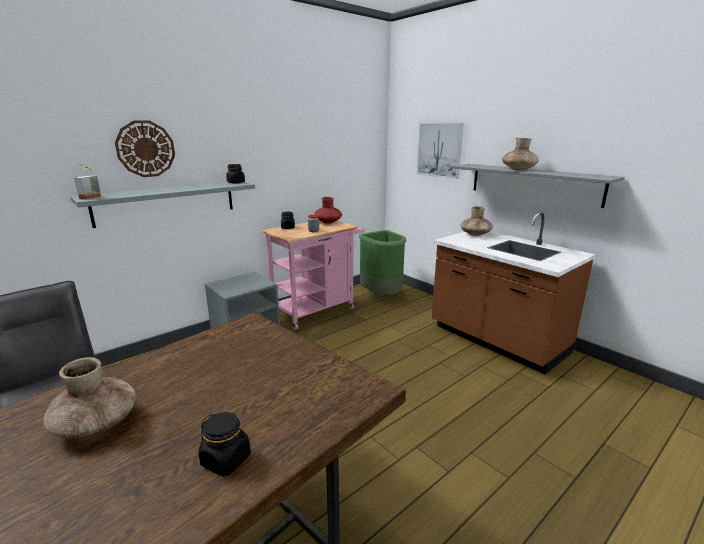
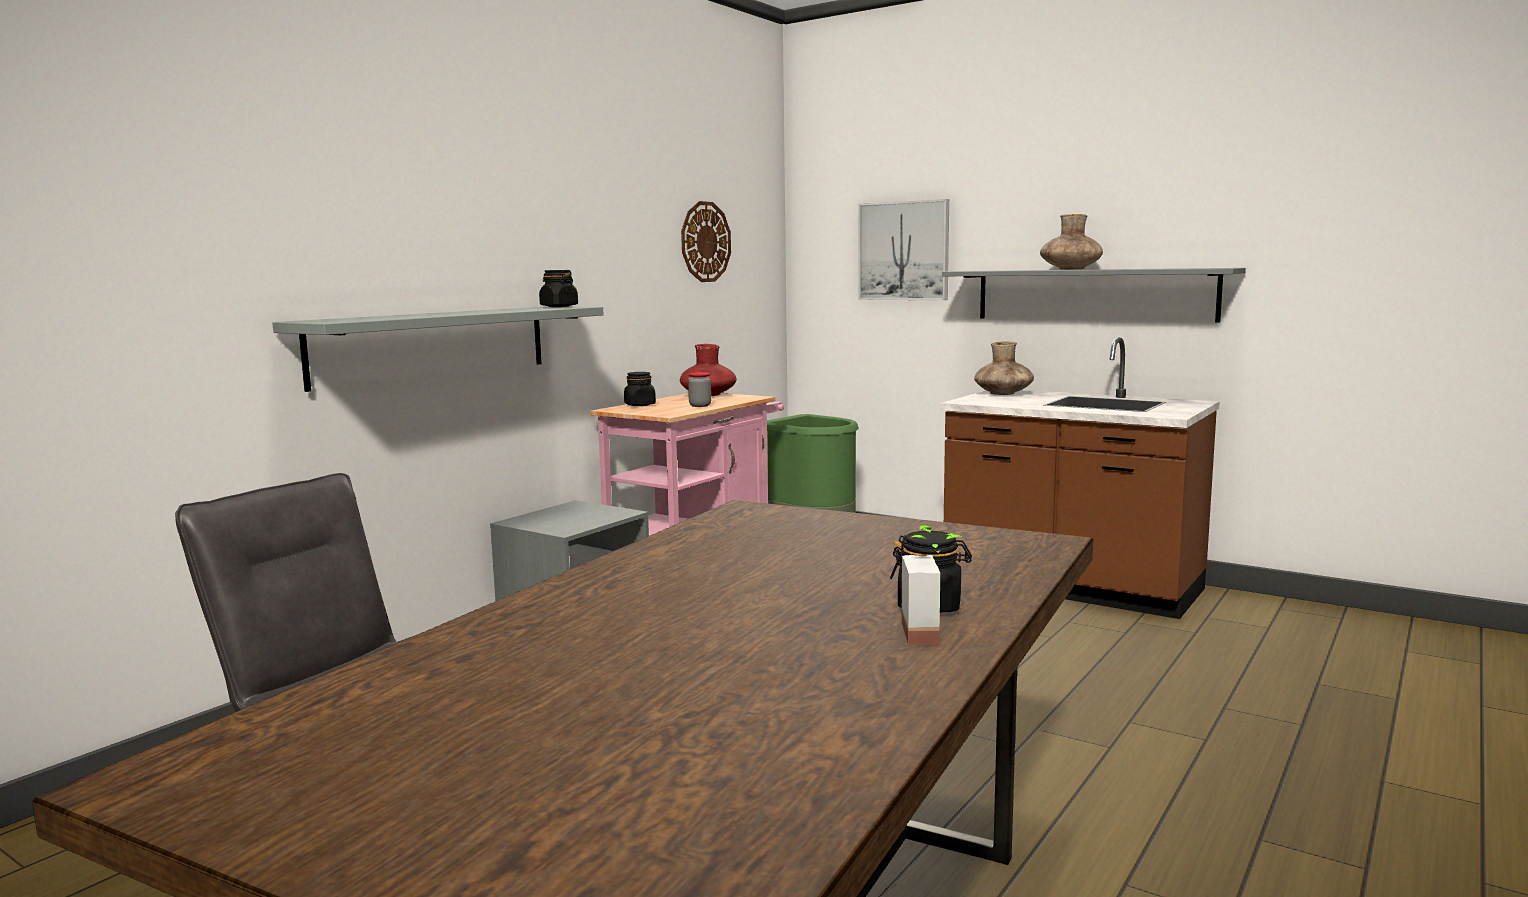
camera: 15 degrees left, 10 degrees down
brown vase [44,357,136,439] -> none
potted plant [74,164,101,200] -> potted plant moved to [901,525,962,645]
wall clock [115,121,175,177] -> wall clock moved to [681,201,731,282]

